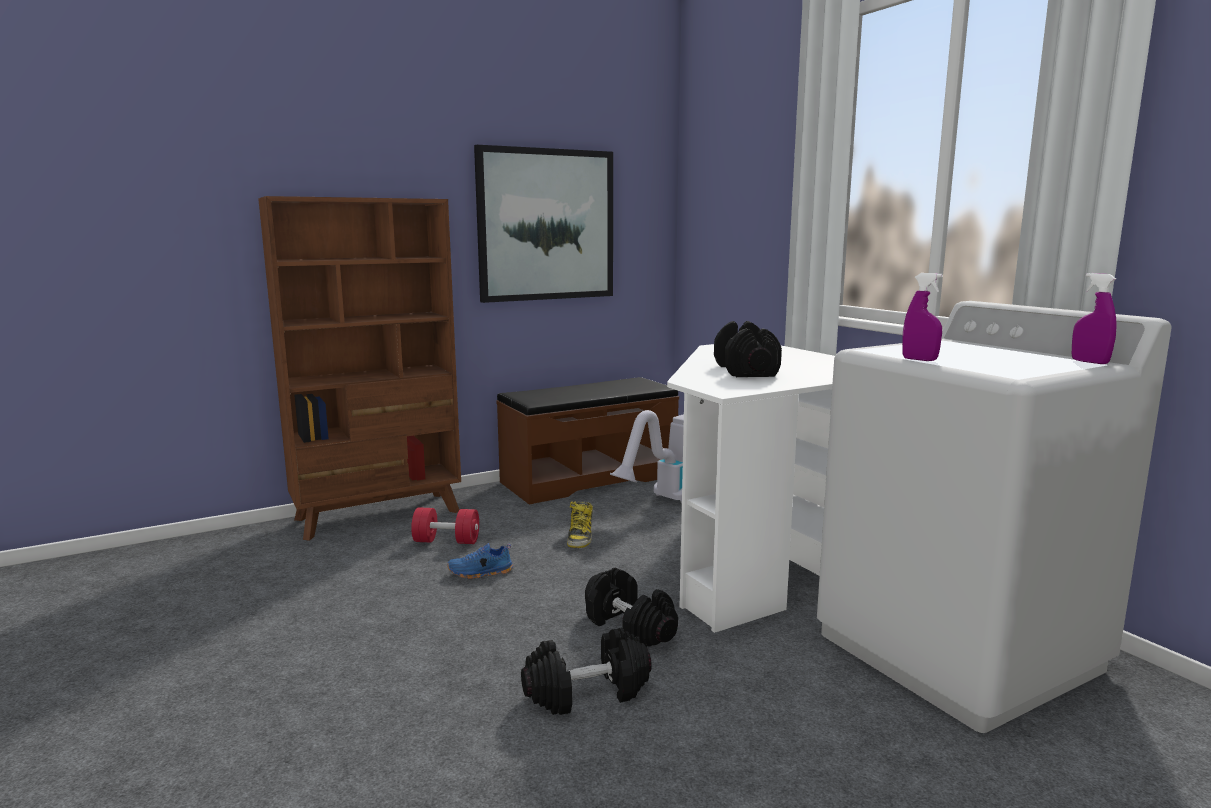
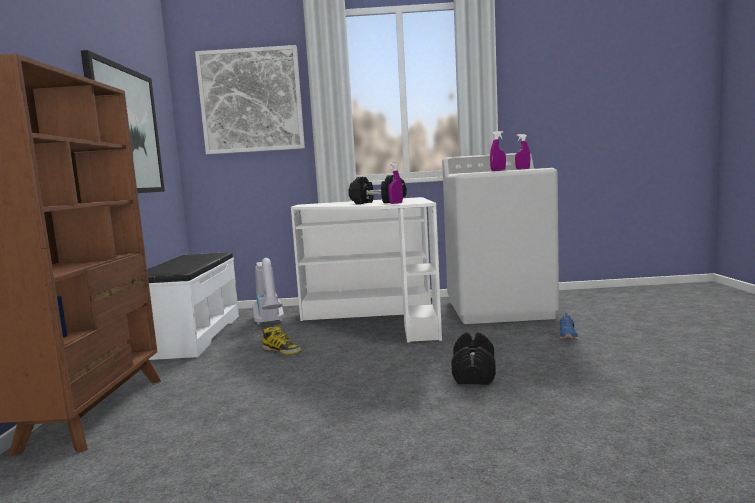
camera: 60 degrees left, 5 degrees down
red dumbbell [411,507,479,544] -> none
blue shoe [447,543,514,579] -> blue shoe moved to [559,313,578,340]
brown bench [496,377,679,505] -> white bench [147,252,239,360]
black dumbbell [585,568,678,647] -> none
none -> picture [195,45,305,154]
none -> purple spray bottle [389,162,403,204]

